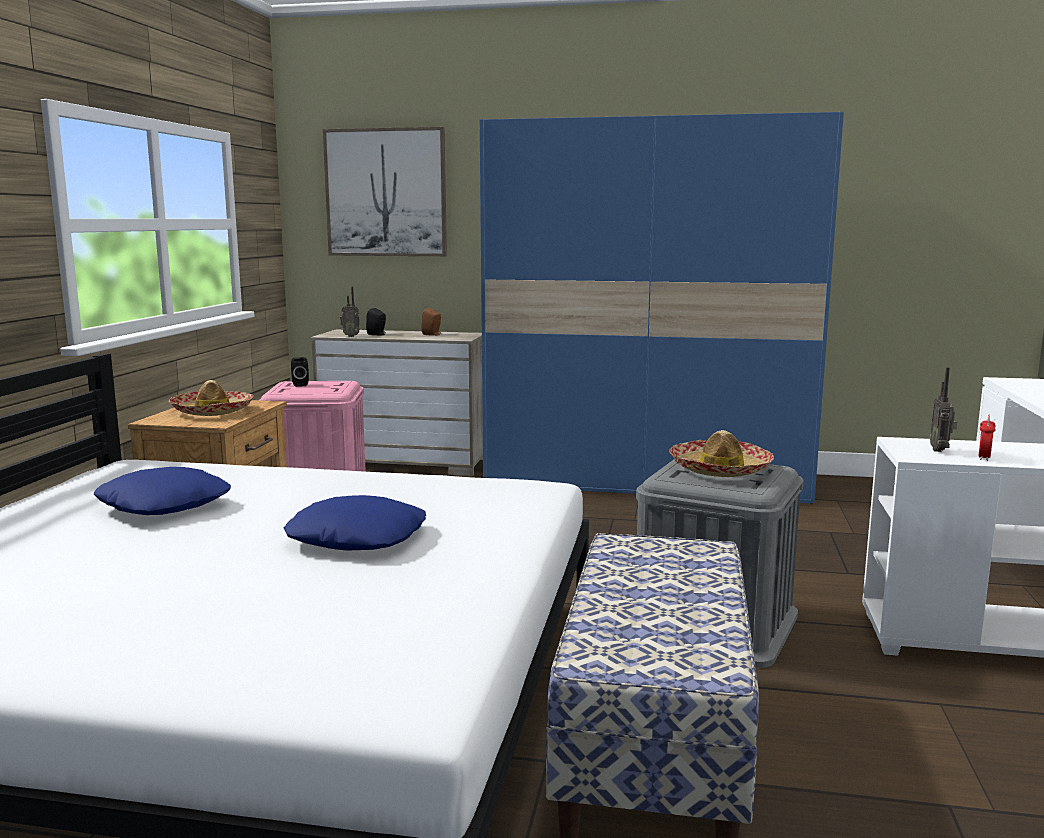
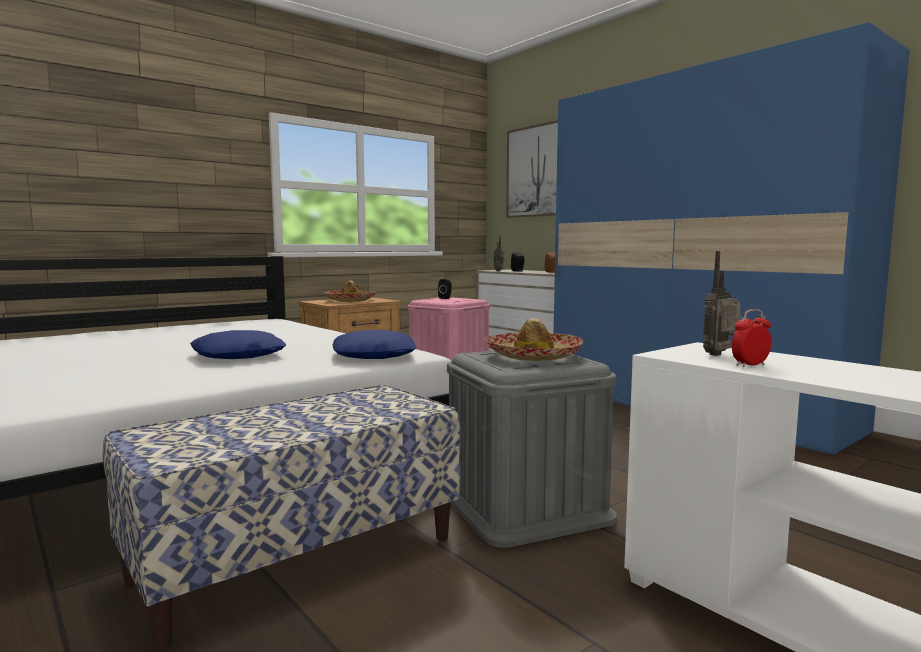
camera: 40 degrees right, 5 degrees down
blue pillow [94,467,231,515] -> blue pillow moved to [333,330,416,359]

